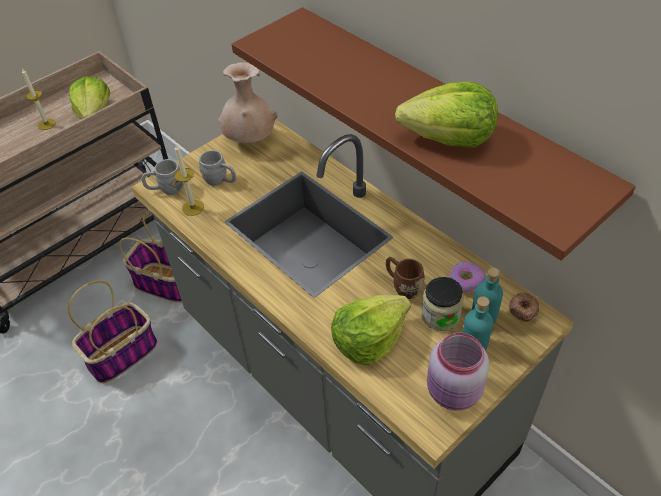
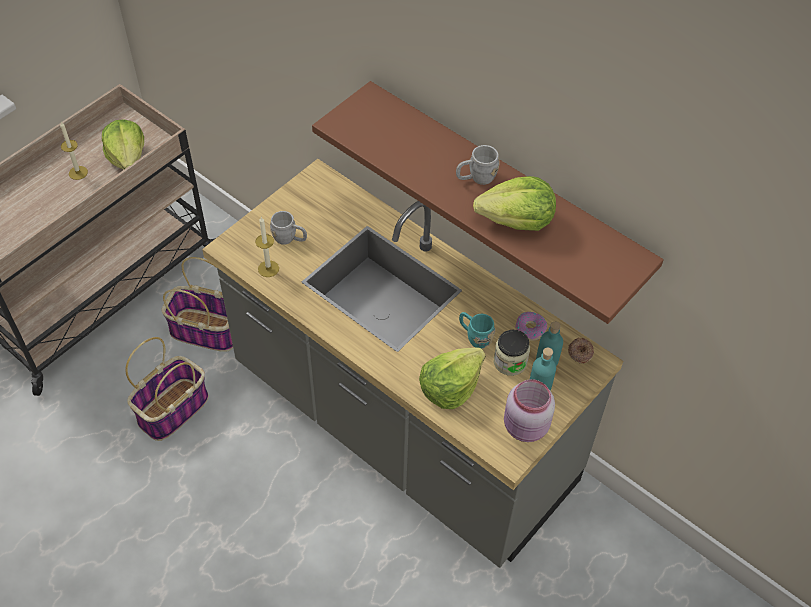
camera: 10 degrees left, 5 degrees up
grey mug [142,159,184,195] -> grey mug moved to [456,145,499,185]
beige vase [218,62,277,143] -> none
brown mug [386,257,425,299] -> turquoise mug [459,312,495,348]

